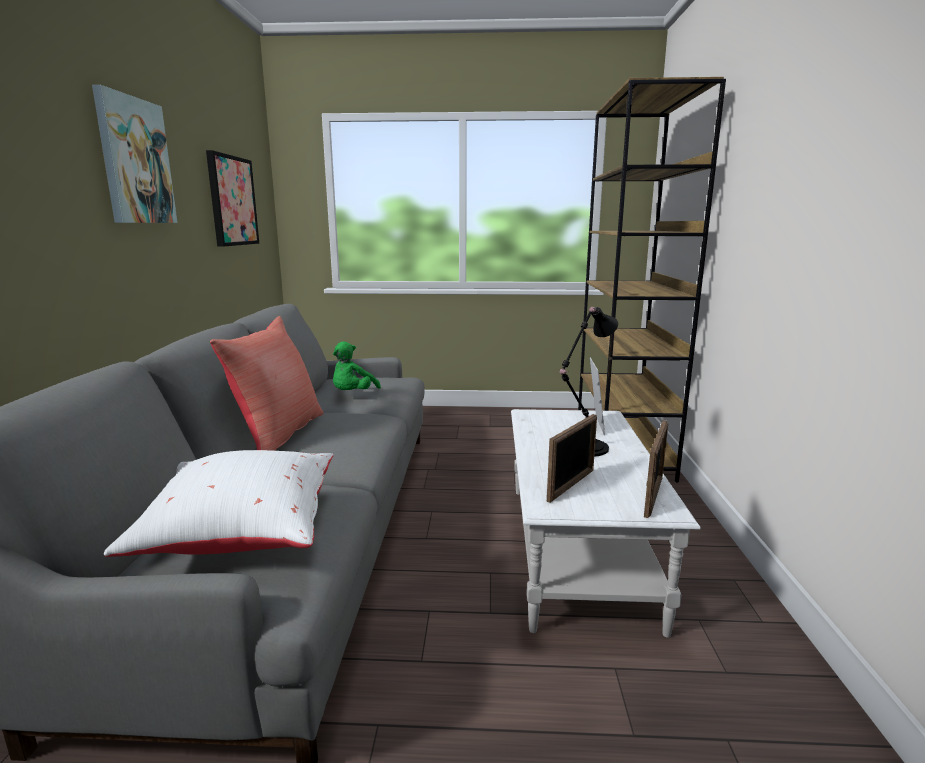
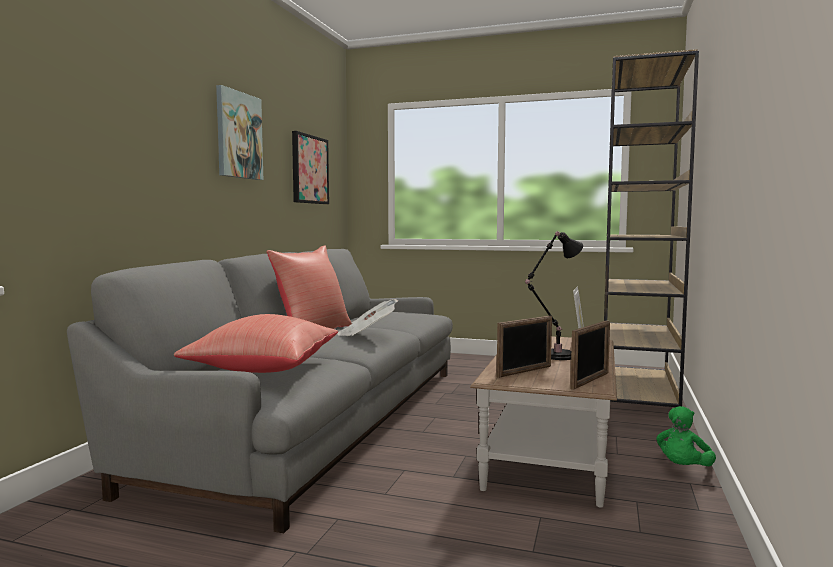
camera: 15 degrees right, 10 degrees down
white pillow [104,450,333,557] -> red pillow [174,314,338,373]
green plush toy [333,342,381,390] -> green plush toy moved to [656,406,716,466]
white coffee table [511,409,701,638] -> brown coffee table [470,336,617,508]
none -> newspaper [337,299,398,336]

